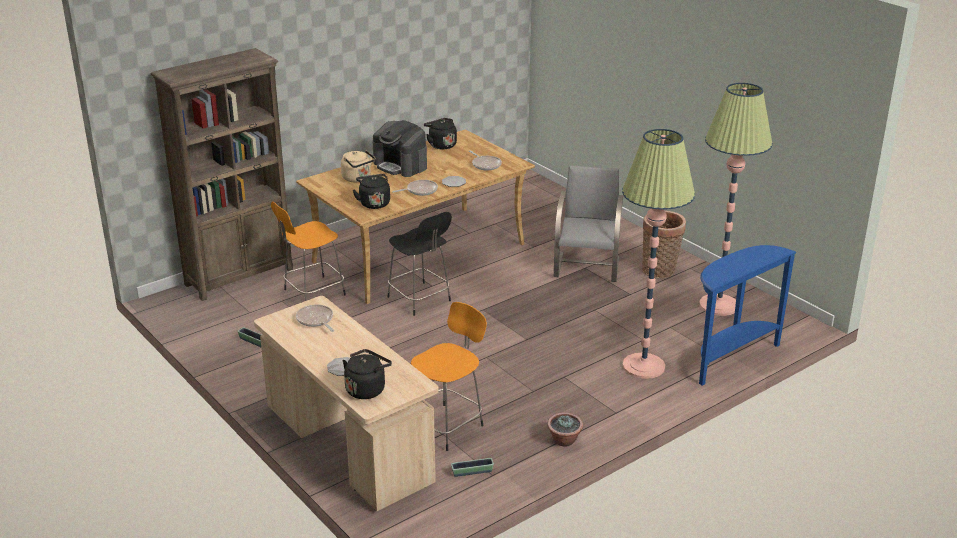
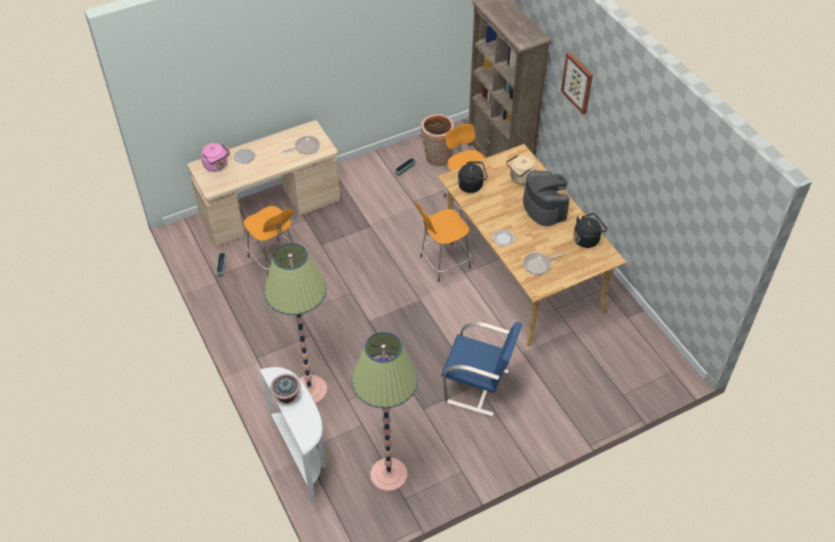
camera: 100 degrees right, 20 degrees up
black kettle [343,349,392,399] -> pink kettle [201,143,230,172]
coffee machine [372,120,427,177] -> coffee machine turned 105 degrees clockwise [523,171,569,226]
black stool [388,212,452,316] -> orange stool [416,204,471,282]
frying pan [392,180,438,196] -> none
potted plant [547,412,583,447] -> potted plant moved to [270,374,300,403]
grey chair [554,165,623,282] -> blue chair [441,322,522,417]
basket [642,210,686,278] -> basket moved to [421,114,455,167]
blue console table [699,245,796,386] -> white console table [259,367,326,502]
none -> picture [561,52,593,114]

